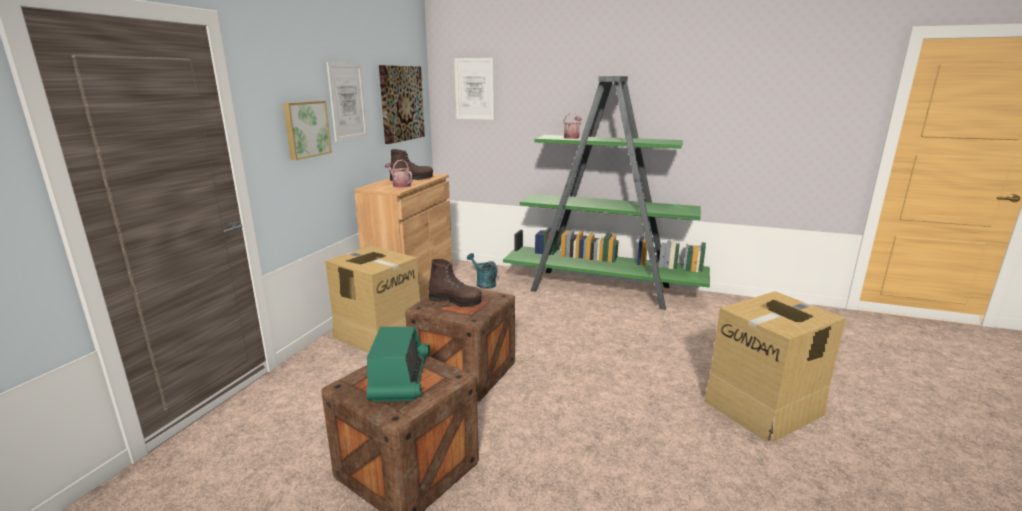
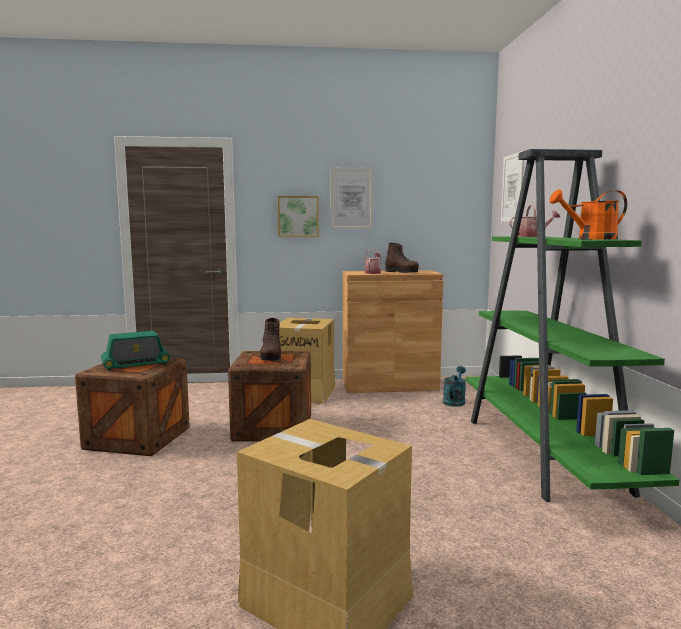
camera: 65 degrees right, 10 degrees down
picture [379,65,425,144] -> none
none -> orange watering can [549,189,627,240]

